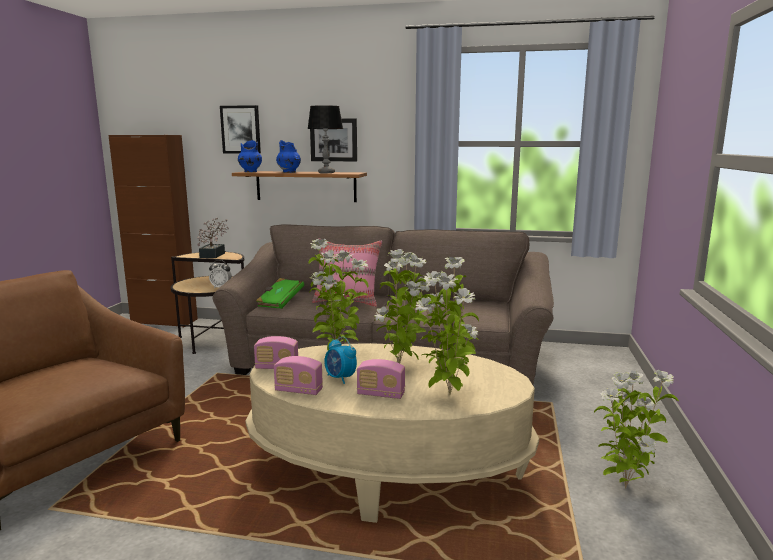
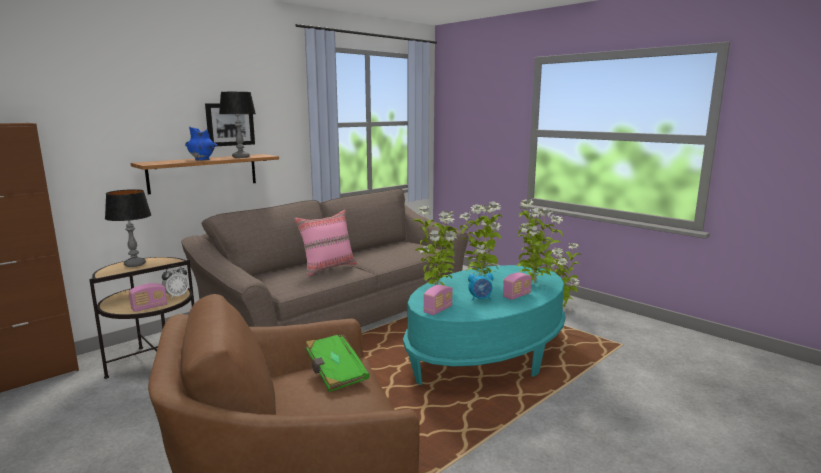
camera: 55 degrees left, 0 degrees up
potted plant [197,218,229,258] -> table lamp [105,189,151,267]
picture [220,105,261,154] -> none
blue vase [238,140,262,172] -> none
beige coffee table [245,343,539,523] -> turquoise coffee table [403,265,566,385]
green book [256,278,304,309] -> green book moved to [305,333,370,392]
radio [274,356,323,395] -> radio moved to [129,283,167,312]

